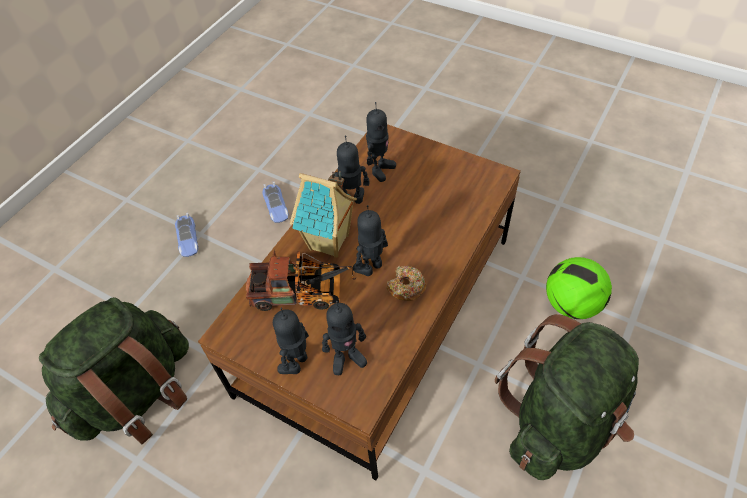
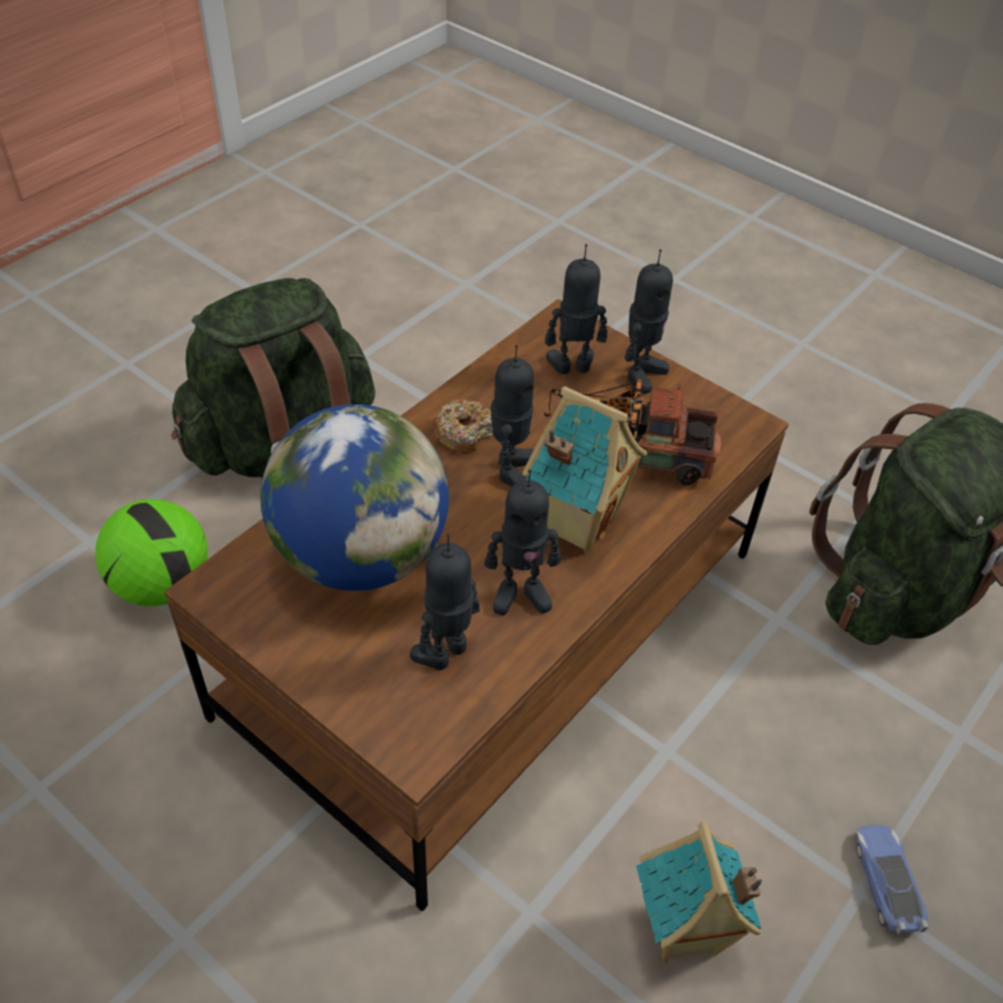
camera: 175 degrees left, 5 degrees down
toy car [262,182,289,223] -> toy house [636,821,762,963]
toy robot [353,205,388,276] -> toy robot turned 45 degrees counterclockwise [491,345,534,487]
none -> globe [260,404,449,591]

